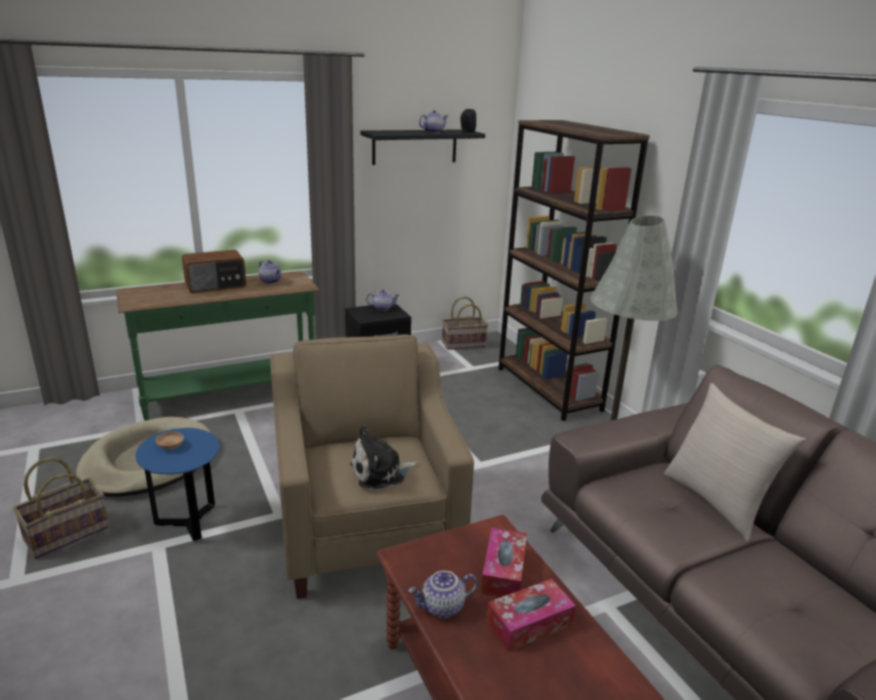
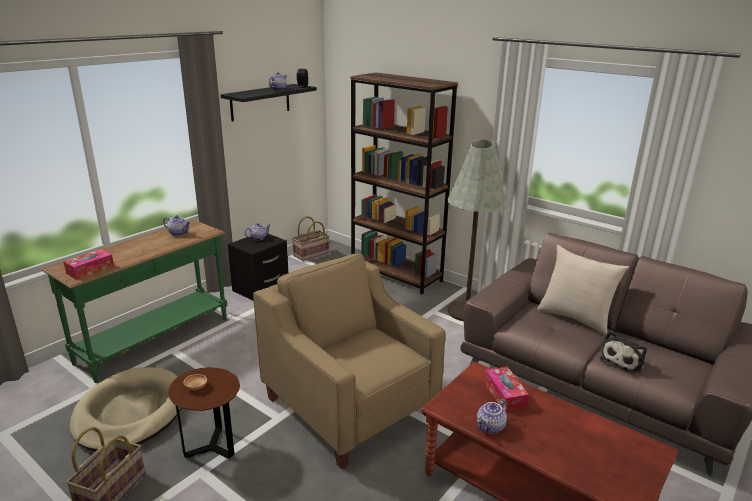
camera: 25 degrees left, 0 degrees up
blue side table [135,428,220,541] -> brown side table [168,367,240,459]
radio [182,250,246,293] -> none
plush toy [350,425,418,490] -> plush toy moved to [600,331,647,374]
tissue box [487,579,576,652] -> tissue box moved to [63,249,114,280]

